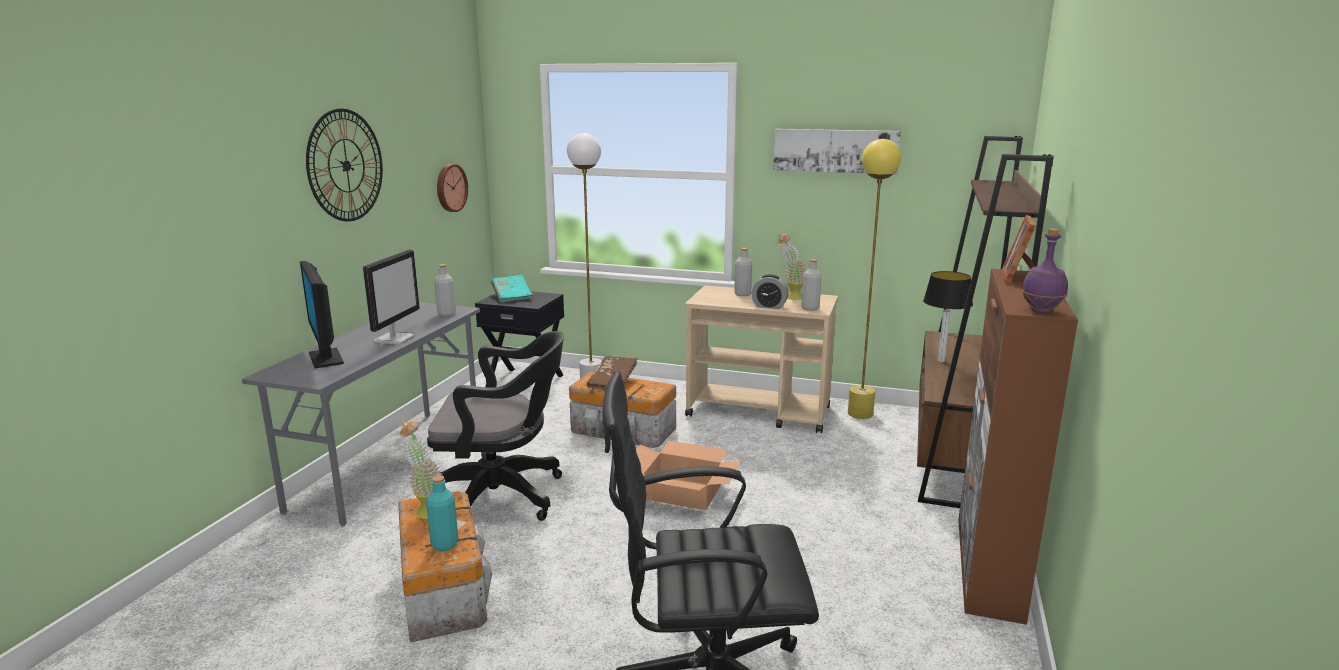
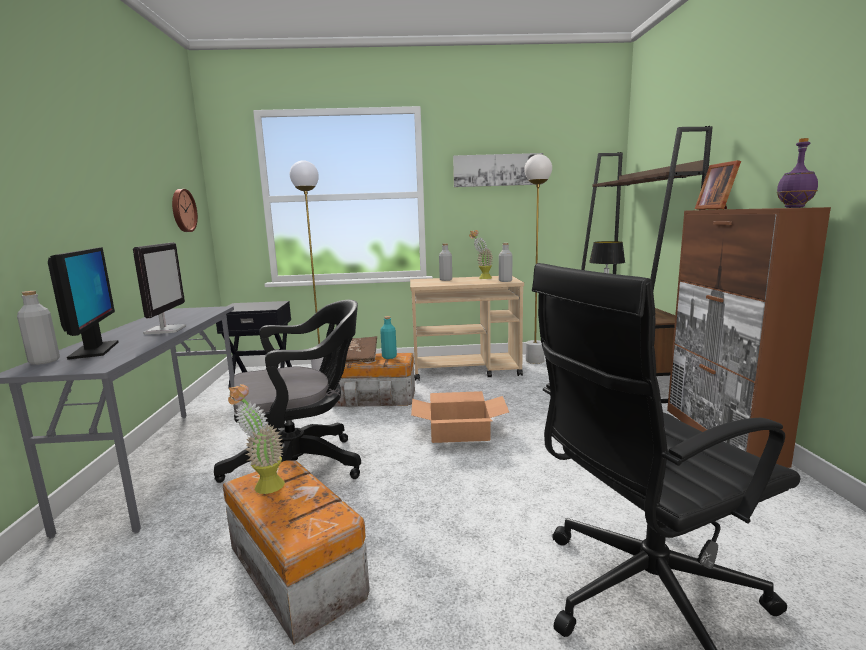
camera: 20 degrees left, 5 degrees down
monitor [300,261,344,368] -> monitor turned 150 degrees counterclockwise [48,247,119,360]
wall clock [306,108,383,221] -> none
turquoise bottle [426,475,459,551] -> turquoise bottle moved to [380,316,397,359]
grey bottle [434,264,456,316] -> grey bottle moved to [17,291,60,365]
turquoise book [491,274,533,303] -> none
alarm clock [752,274,789,309] -> none
yellow floor lamp [848,139,901,419] -> white floor lamp [524,154,552,364]

